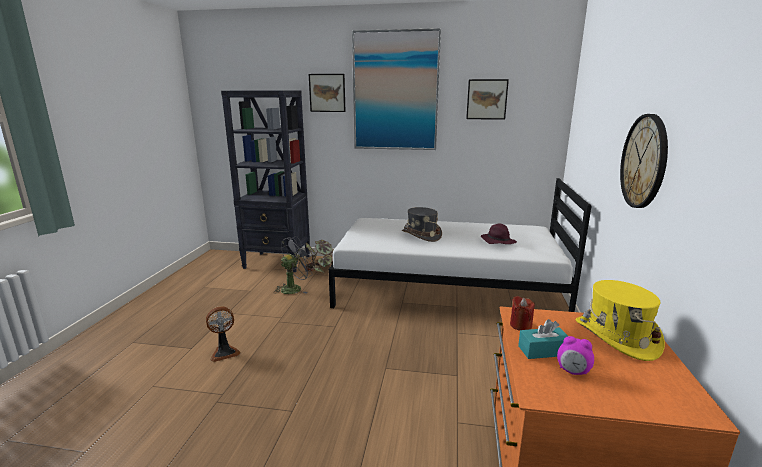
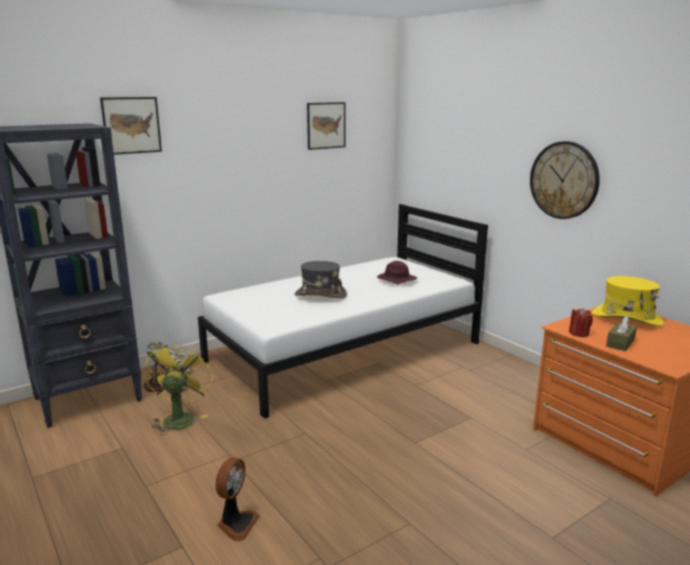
camera: 45 degrees left, 0 degrees up
grey fan [274,236,314,294] -> yellow fan [143,341,213,435]
picture [352,28,441,150] -> none
turquoise tissue box [518,319,568,359] -> brown tissue box [606,315,637,351]
alarm clock [557,336,594,375] -> none

